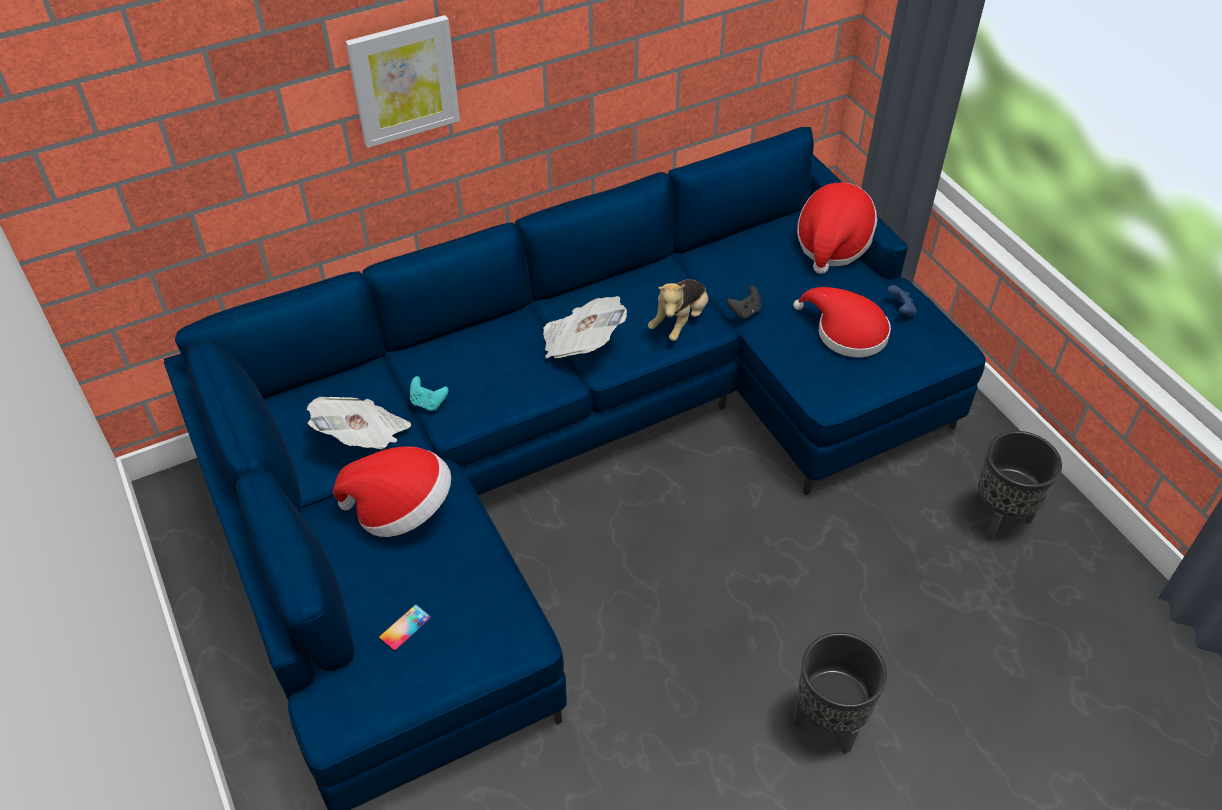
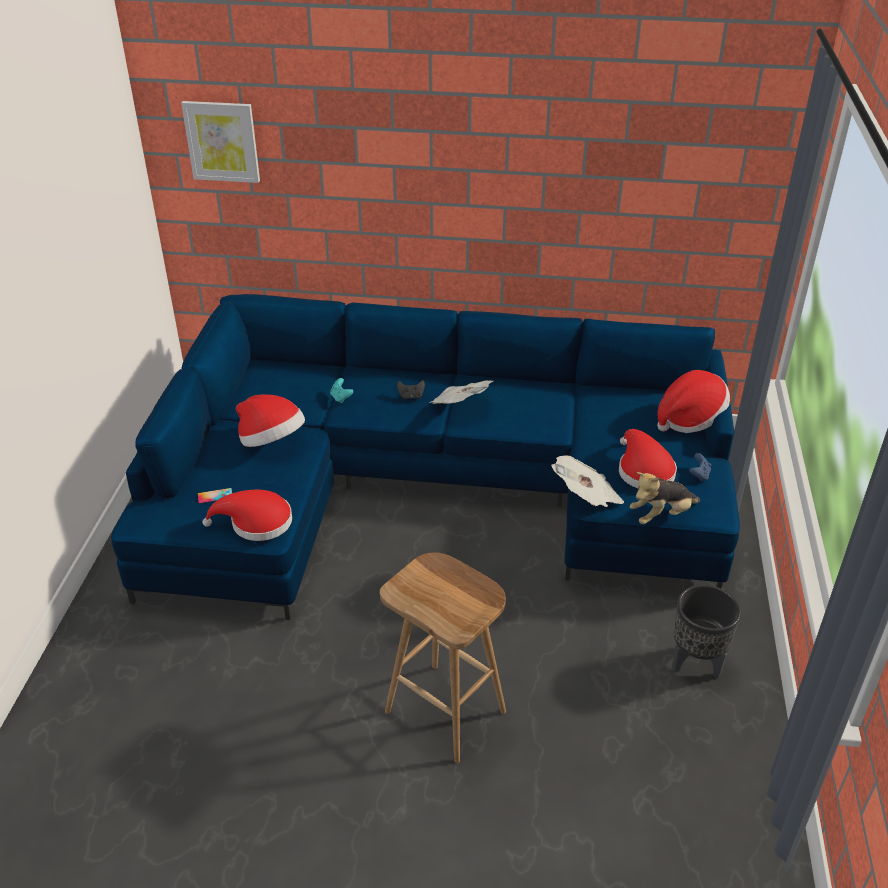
camera: 35 degrees right, 10 degrees down
newspaper [307,397,411,449] -> newspaper moved to [551,455,624,507]
picture [346,15,460,148] -> picture moved to [181,101,260,183]
plush toy [648,279,708,341] -> plush toy moved to [630,472,700,524]
black game controller [726,285,762,320] -> black game controller moved to [397,380,425,400]
black planter [794,633,887,754] -> brown stool [379,552,506,763]
none -> red hat [203,490,292,541]

